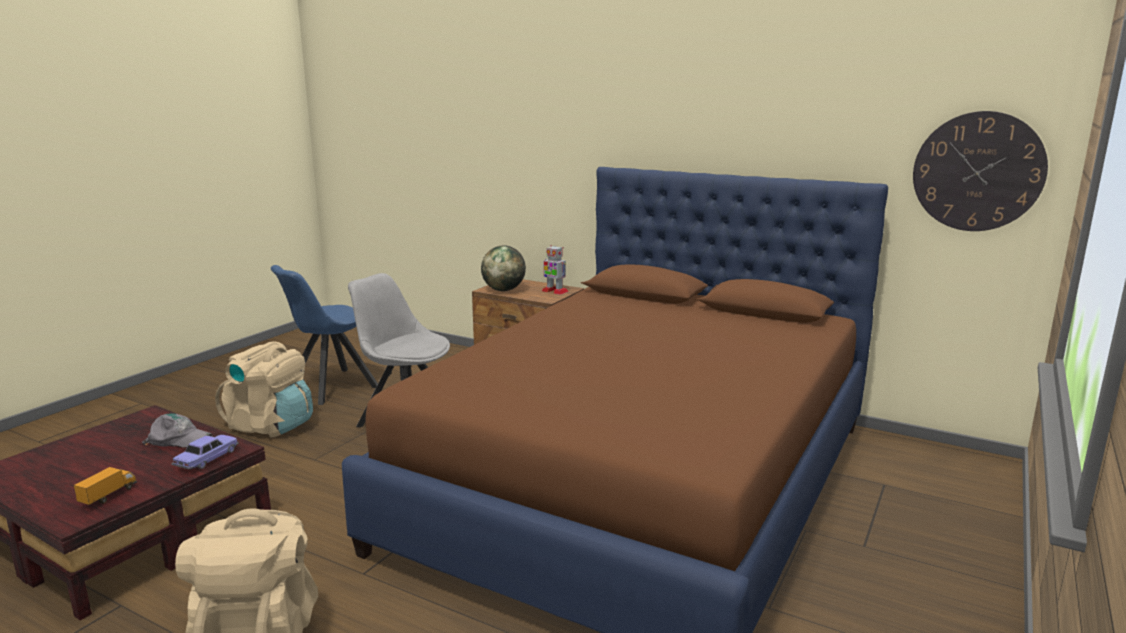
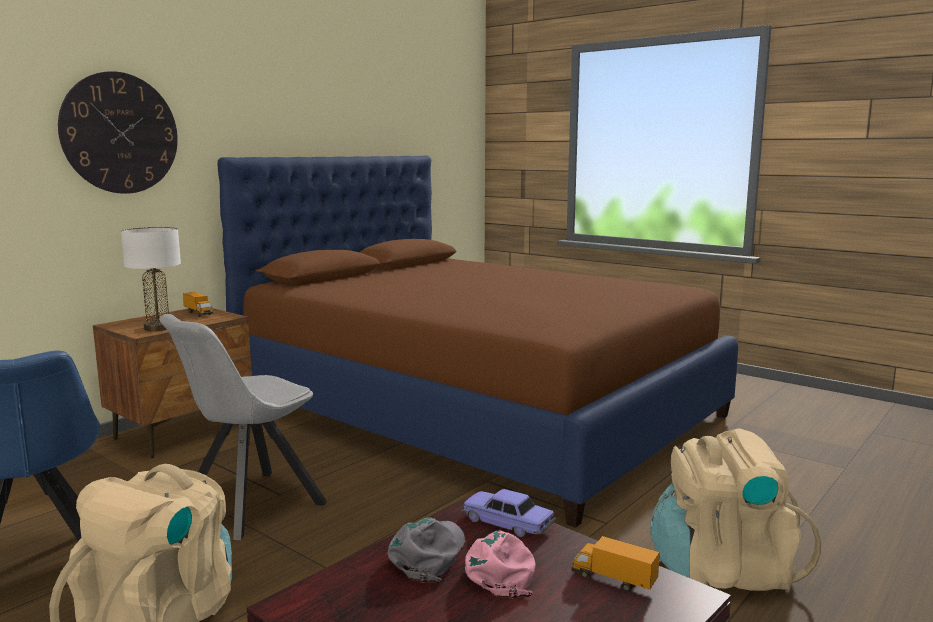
camera: 80 degrees left, 5 degrees down
globe [481,245,526,291] -> table lamp [121,227,181,331]
toy robot [542,245,569,295] -> toy truck [183,292,213,317]
wall clock [913,111,1048,231] -> wall clock moved to [58,71,178,194]
none -> pink cap [465,531,536,599]

